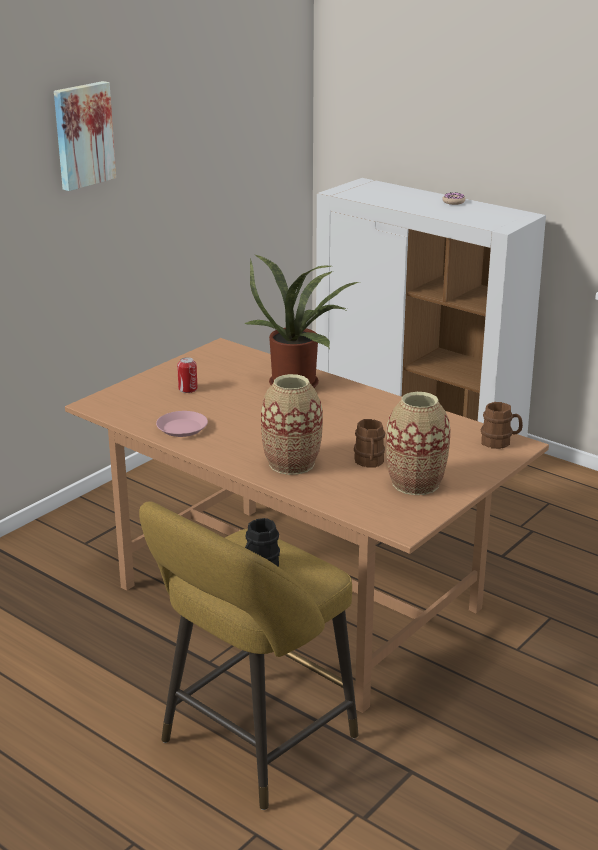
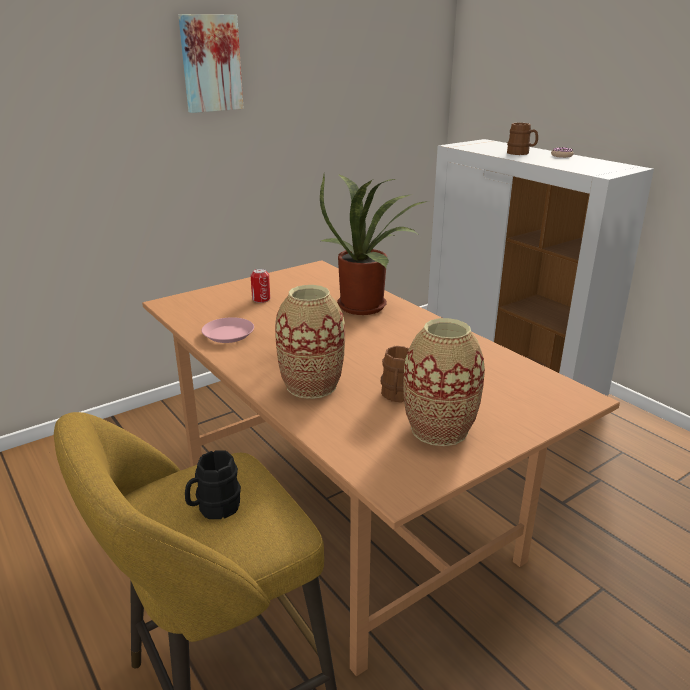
camera: 15 degrees right, 0 degrees up
brown mug [481,402,523,449] -> brown mug moved to [507,123,538,155]

